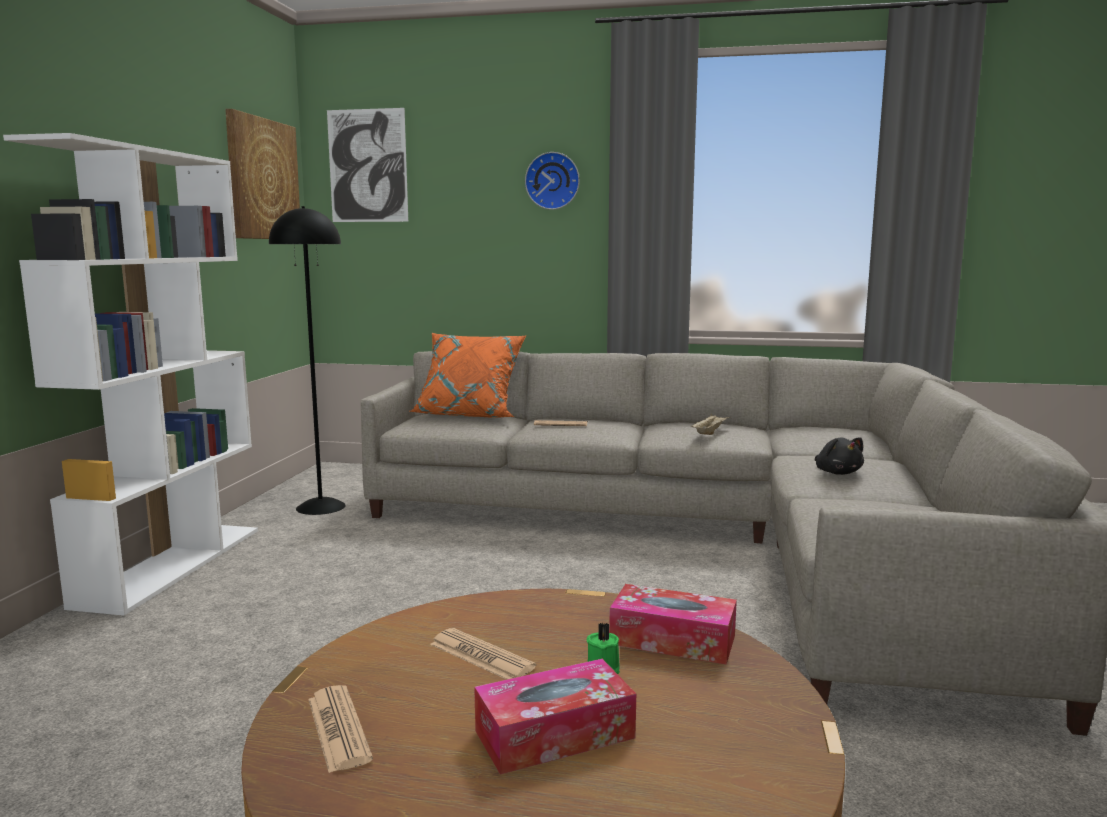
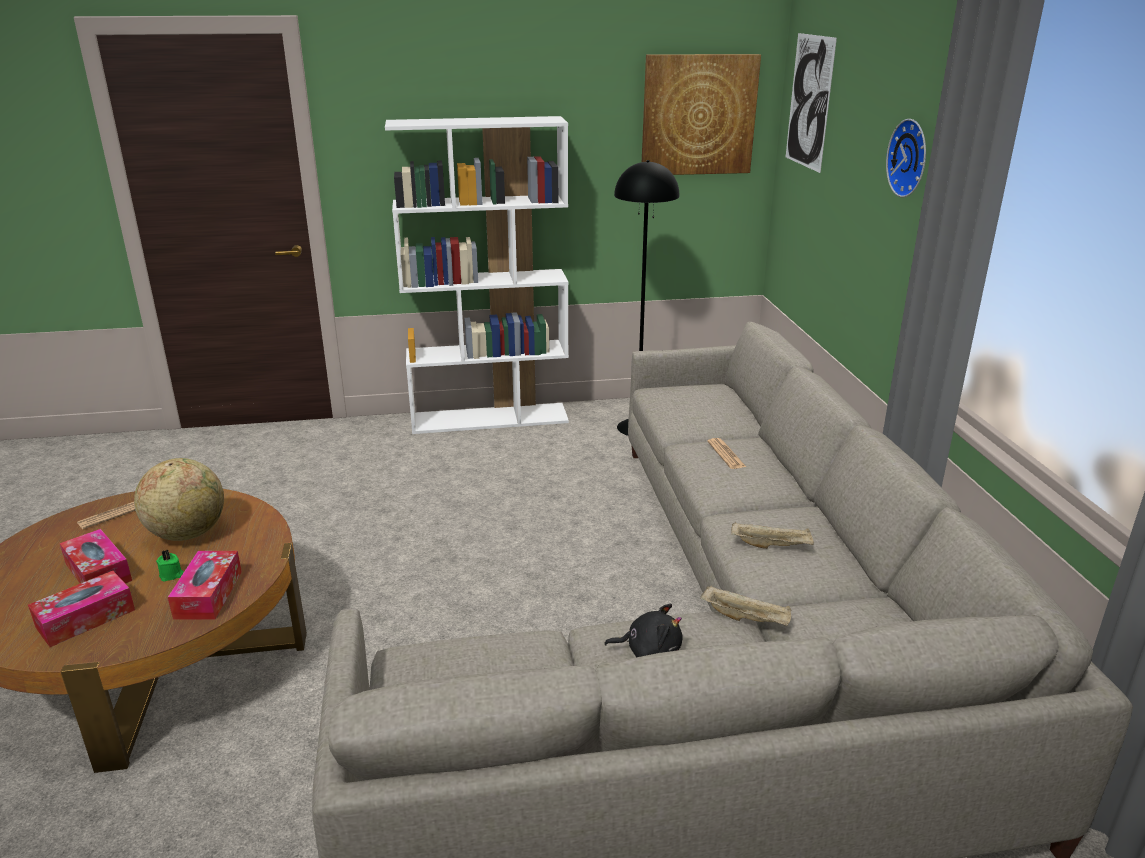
camera: 70 degrees right, 15 degrees up
orange pillow [409,333,526,418] -> none
newspaper [430,628,536,680] -> globe [134,458,224,541]
black plush toy [815,437,864,475] -> black plush toy turned 135 degrees counterclockwise [604,604,683,657]
none -> tissue box [28,571,135,647]
none -> beige tray [700,586,791,626]

